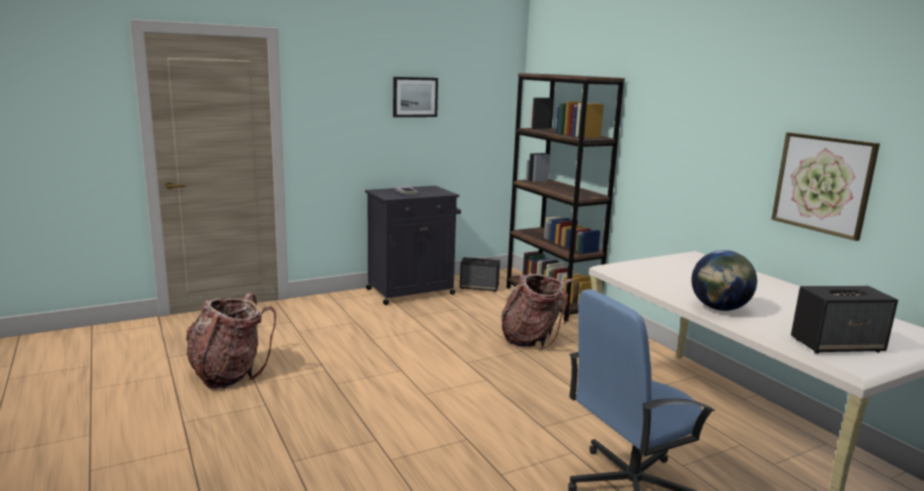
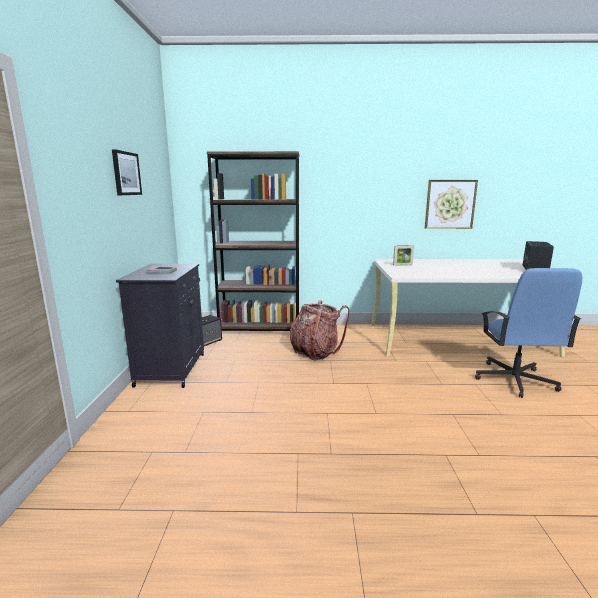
camera: 60 degrees left, 0 degrees up
backpack [186,293,276,389] -> none
globe [691,250,757,311] -> none
none -> picture frame [393,245,414,266]

